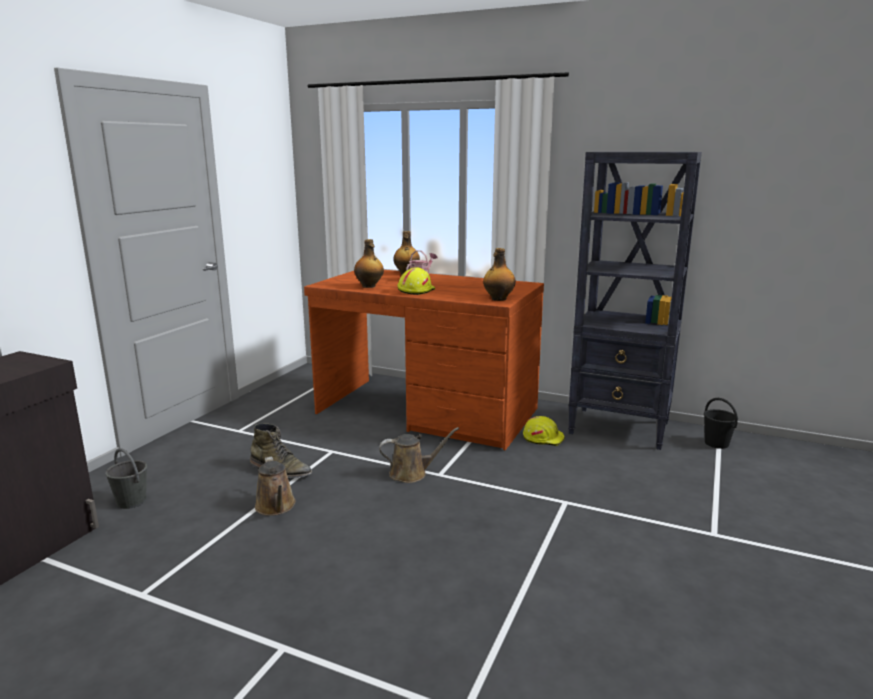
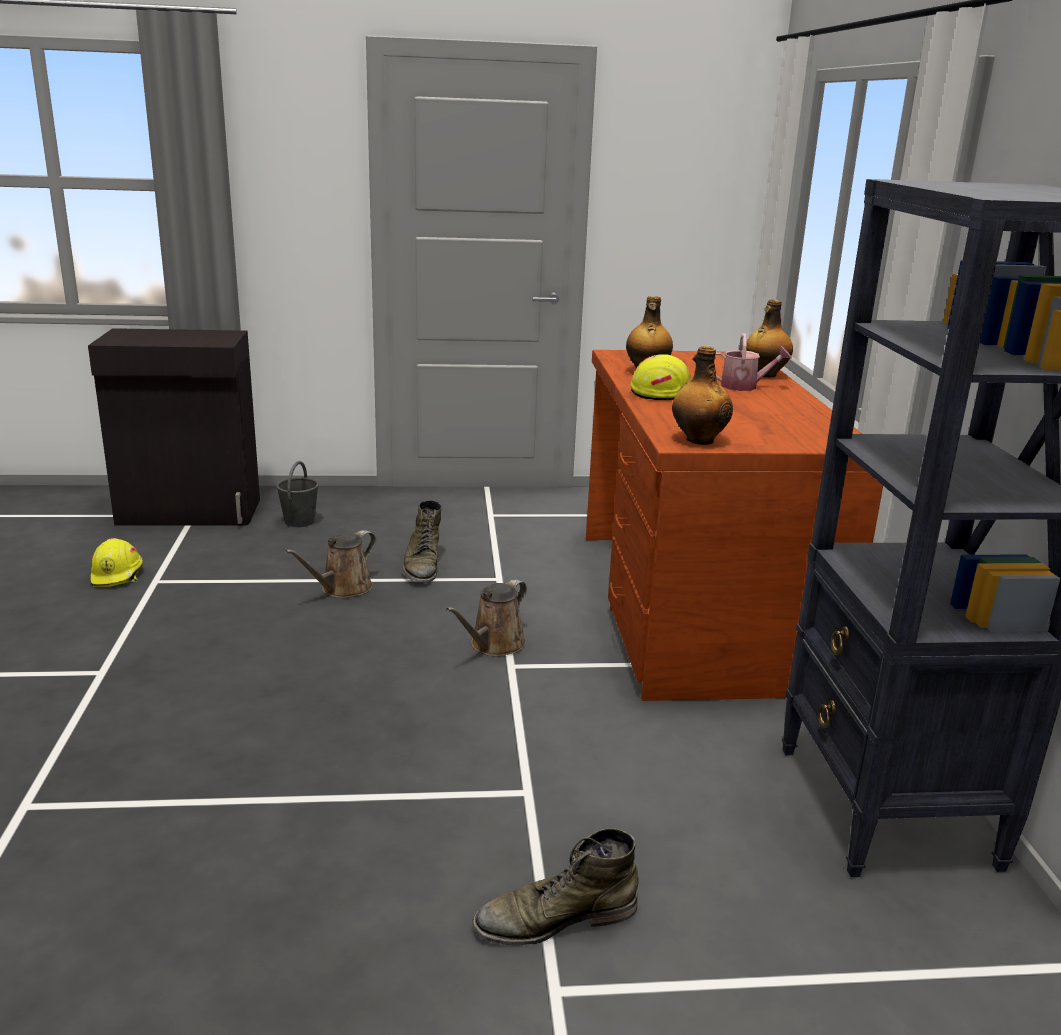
camera: 60 degrees right, 5 degrees up
brown watering can [379,427,459,483] -> brown watering can turned 75 degrees clockwise [446,579,527,656]
yellow hard hat [523,416,565,446] -> yellow hard hat moved to [90,538,143,587]
black bucket [704,398,738,449] -> none
none -> green boot [473,828,639,946]

